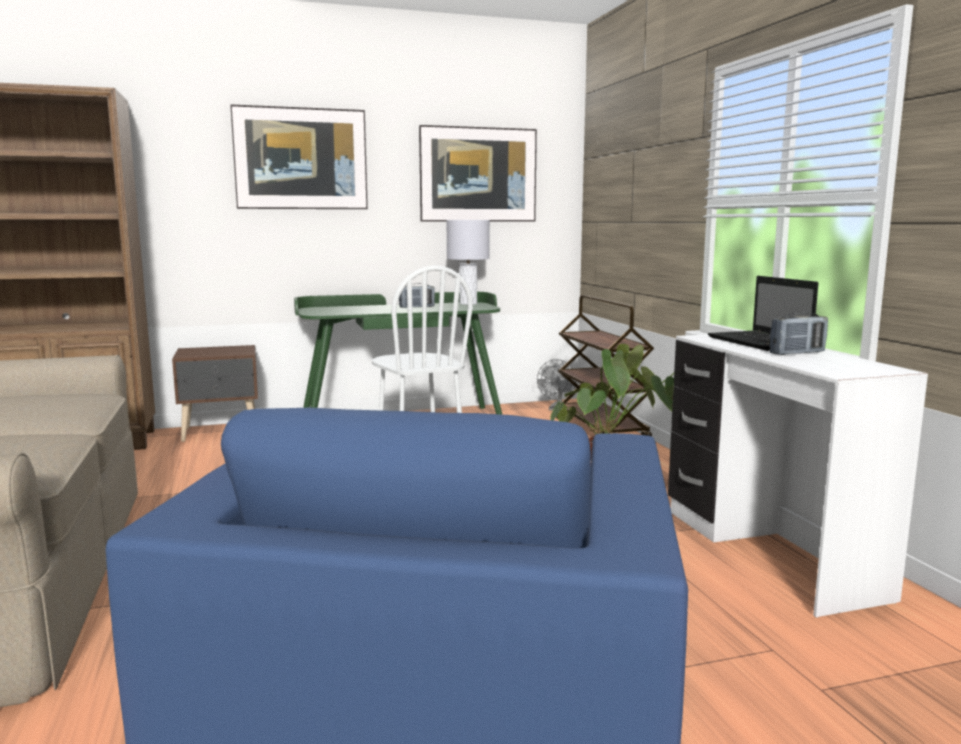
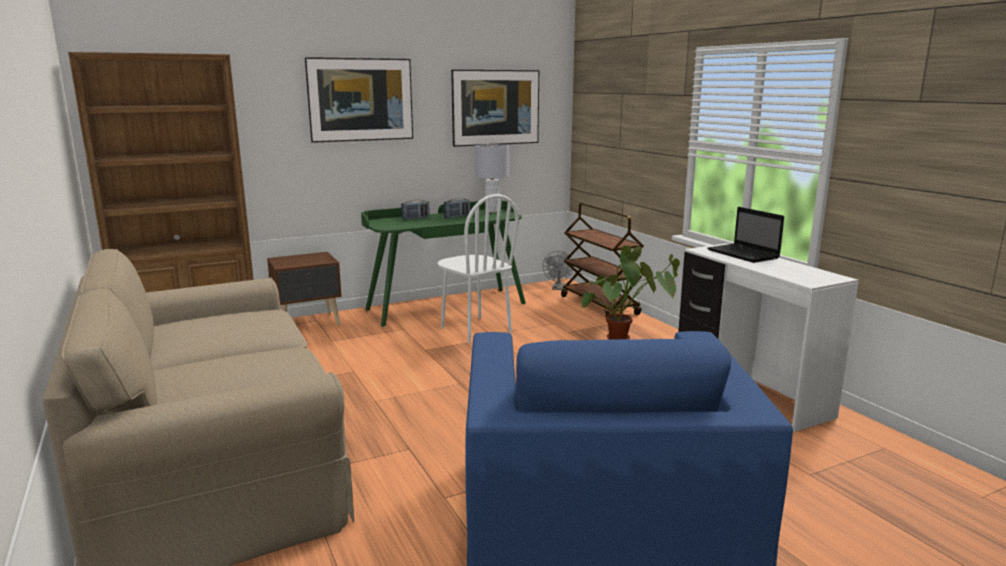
camera: 10 degrees left, 5 degrees up
radio [770,312,828,355] -> radio moved to [401,200,430,220]

